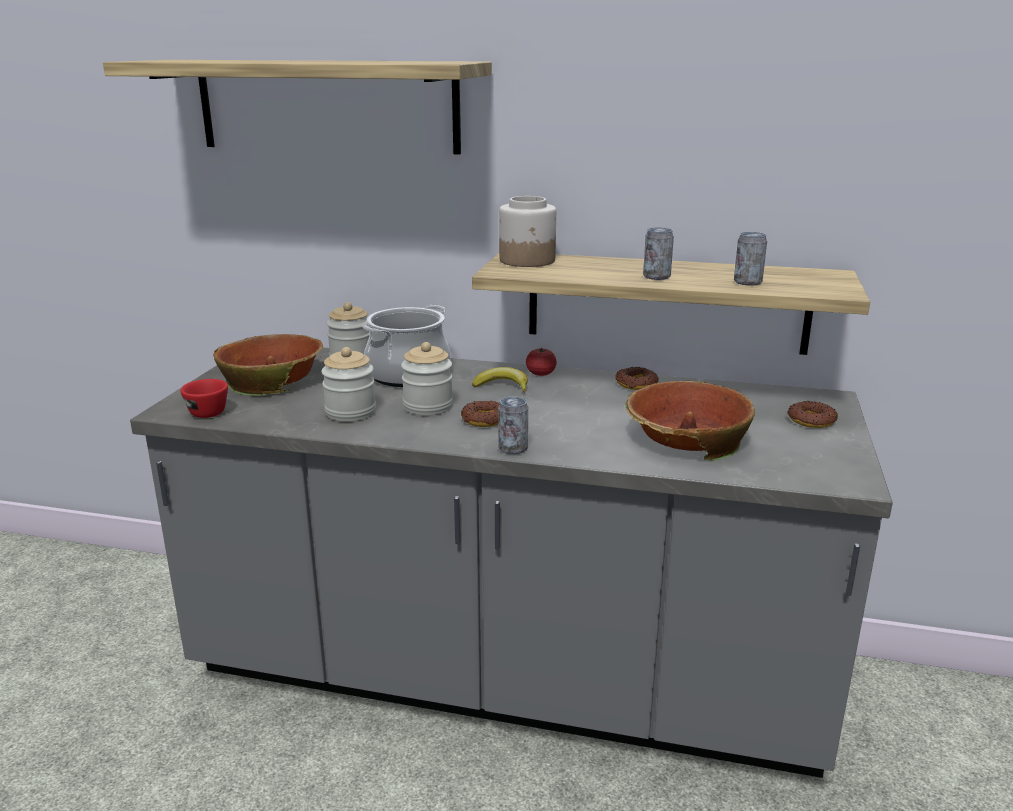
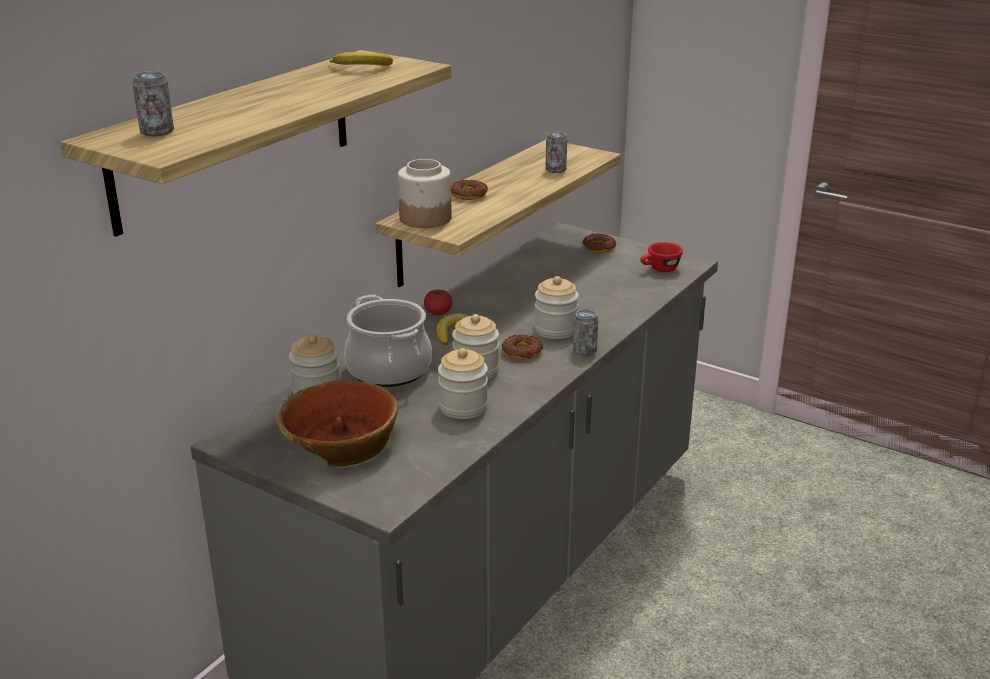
camera: 70 degrees left, 5 degrees up
red cup [180,379,228,418] -> red cup moved to [640,242,683,272]
donut [615,367,658,390] -> donut moved to [451,180,488,200]
bowl [625,381,755,460] -> none
can [643,227,674,280] -> can moved to [132,71,174,136]
none -> banana [330,52,393,66]
none -> jar [534,276,579,339]

